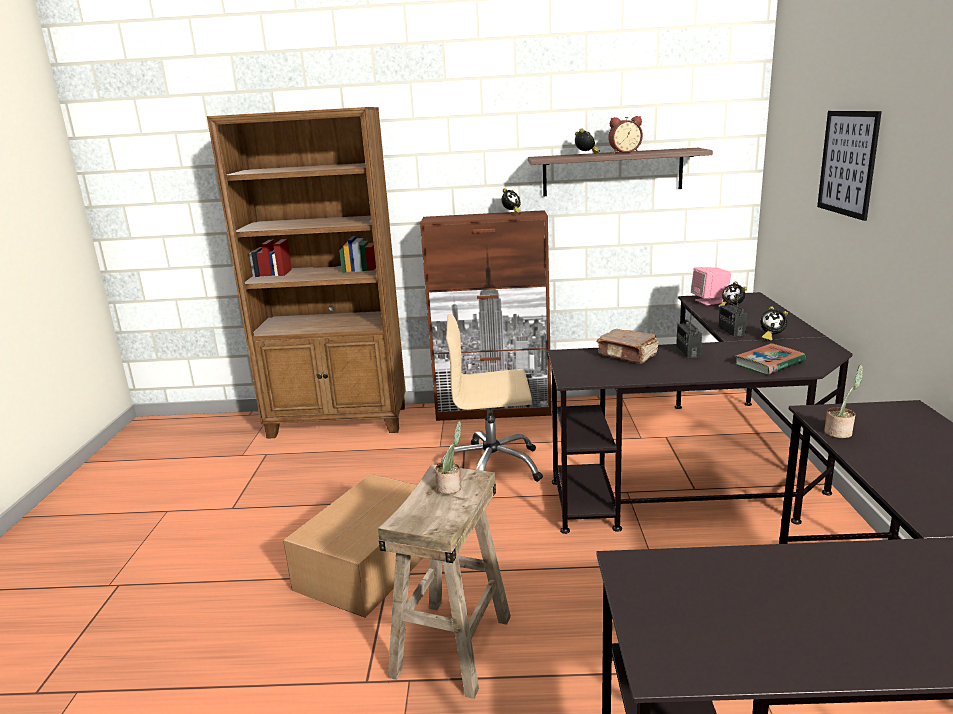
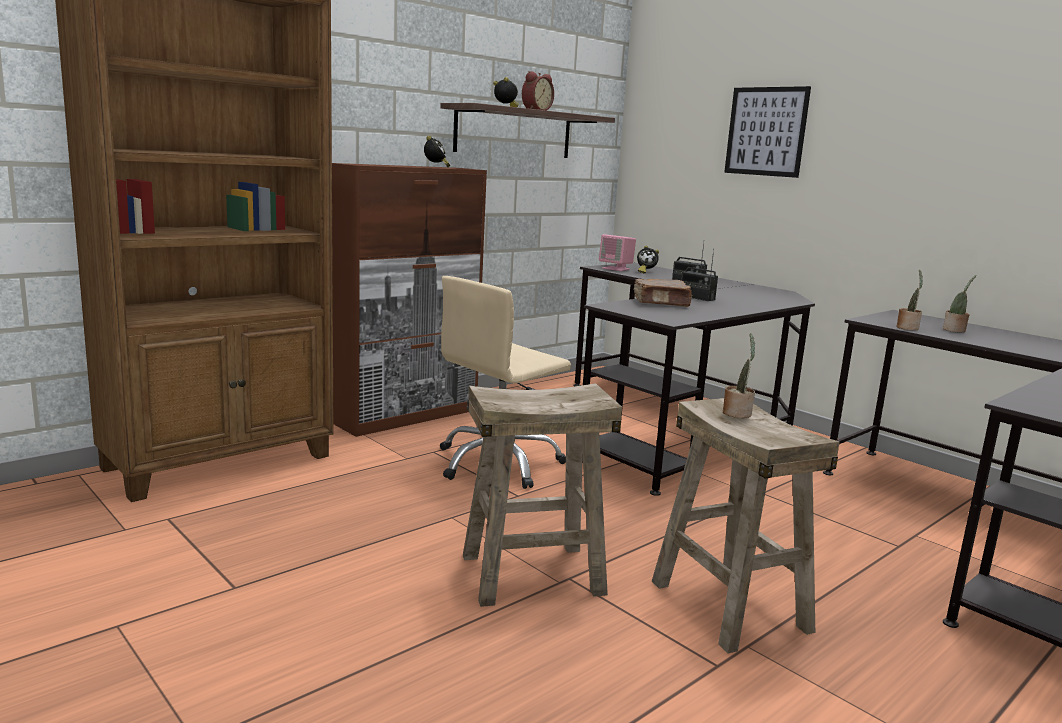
camera: 45 degrees left, 5 degrees down
cardboard box [283,474,423,618] -> beige stool [463,383,622,607]
book [735,343,806,375] -> none
alarm clock [760,306,788,341] -> none
none -> potted plant [943,275,976,333]

